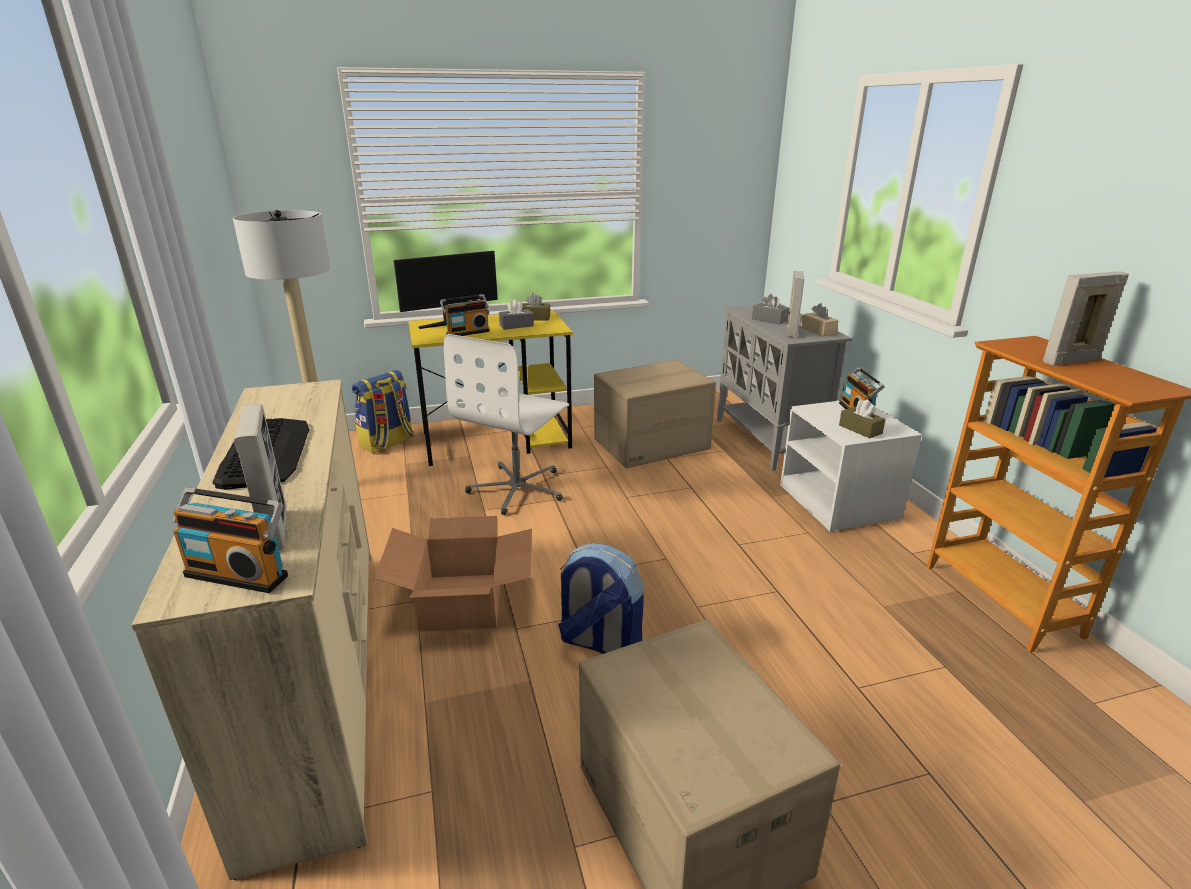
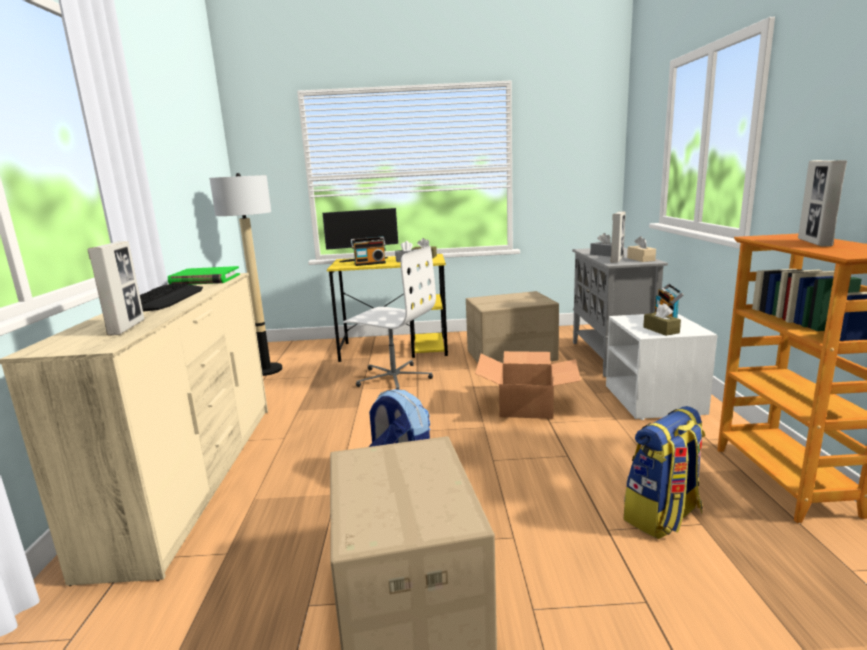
camera: 15 degrees right, 10 degrees down
radio [172,487,288,593] -> none
backpack [352,370,414,454] -> backpack moved to [624,406,706,539]
cardboard box [374,516,532,632] -> cardboard box moved to [475,351,581,419]
white office chair [444,334,569,515] -> white office chair turned 105 degrees counterclockwise [343,246,436,390]
picture frame [1043,271,1129,366] -> picture frame turned 75 degrees counterclockwise [798,160,847,247]
none -> green book [168,266,240,285]

